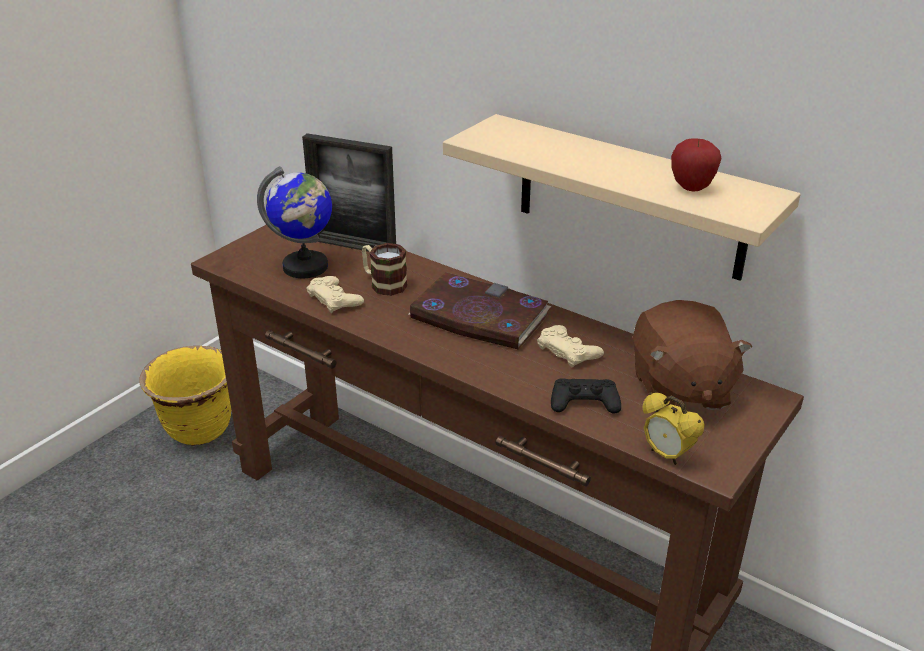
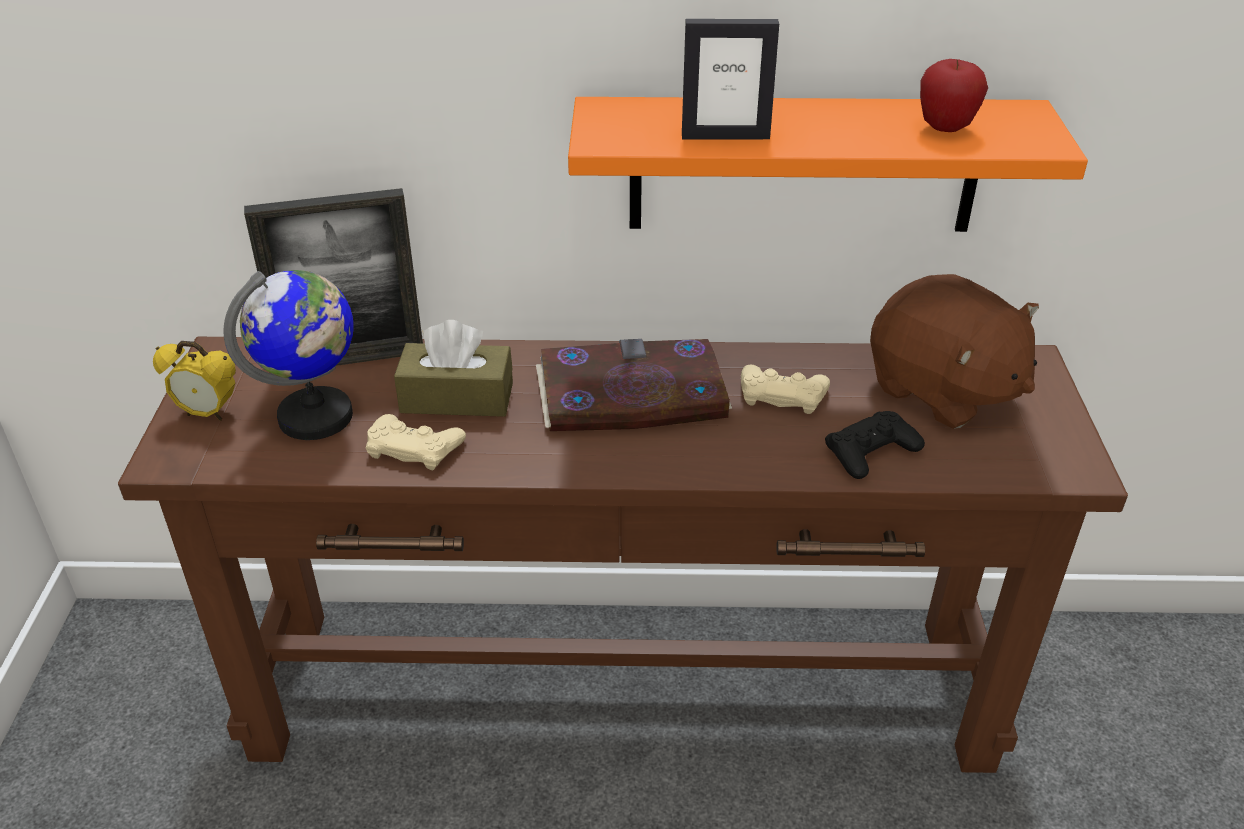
camera: 35 degrees left, 5 degrees up
yellow planter [139,346,231,446] -> none
mug [362,243,408,296] -> brown tissue box [394,320,513,417]
beige shelf [443,114,801,281] -> orange shelf [568,97,1088,232]
alarm clock [643,392,705,465] -> alarm clock moved to [153,341,236,421]
none -> picture frame [682,19,779,139]

